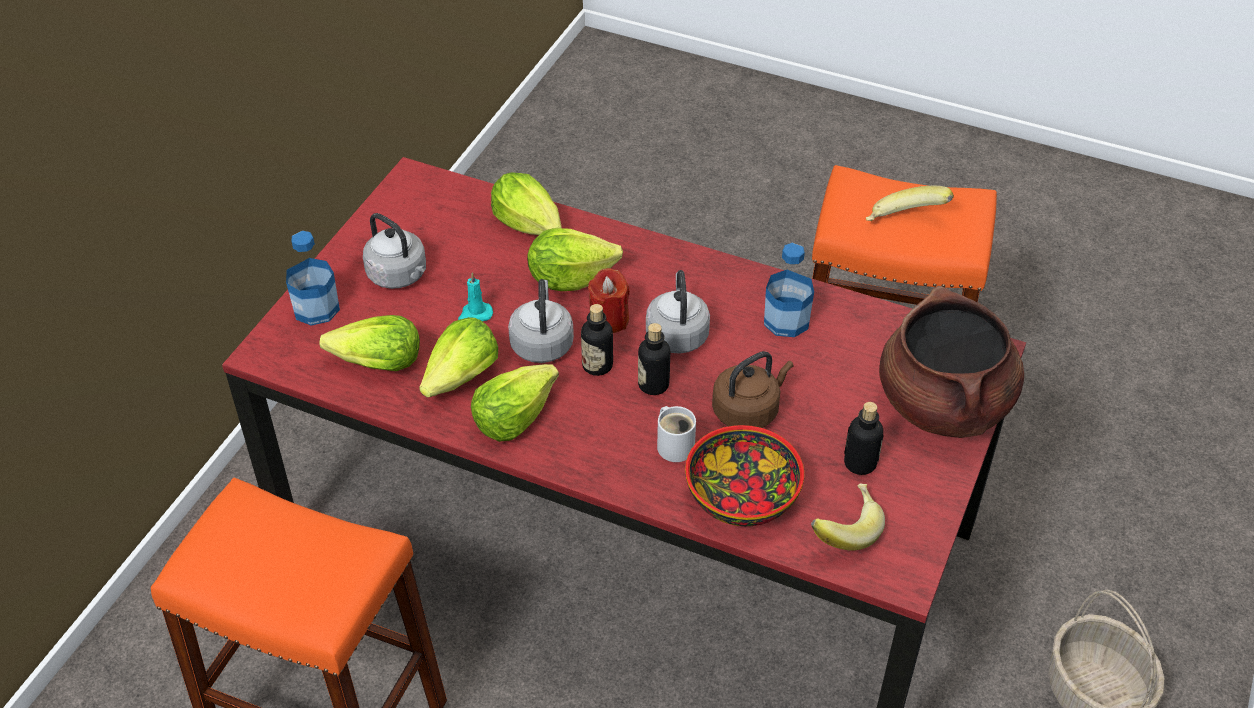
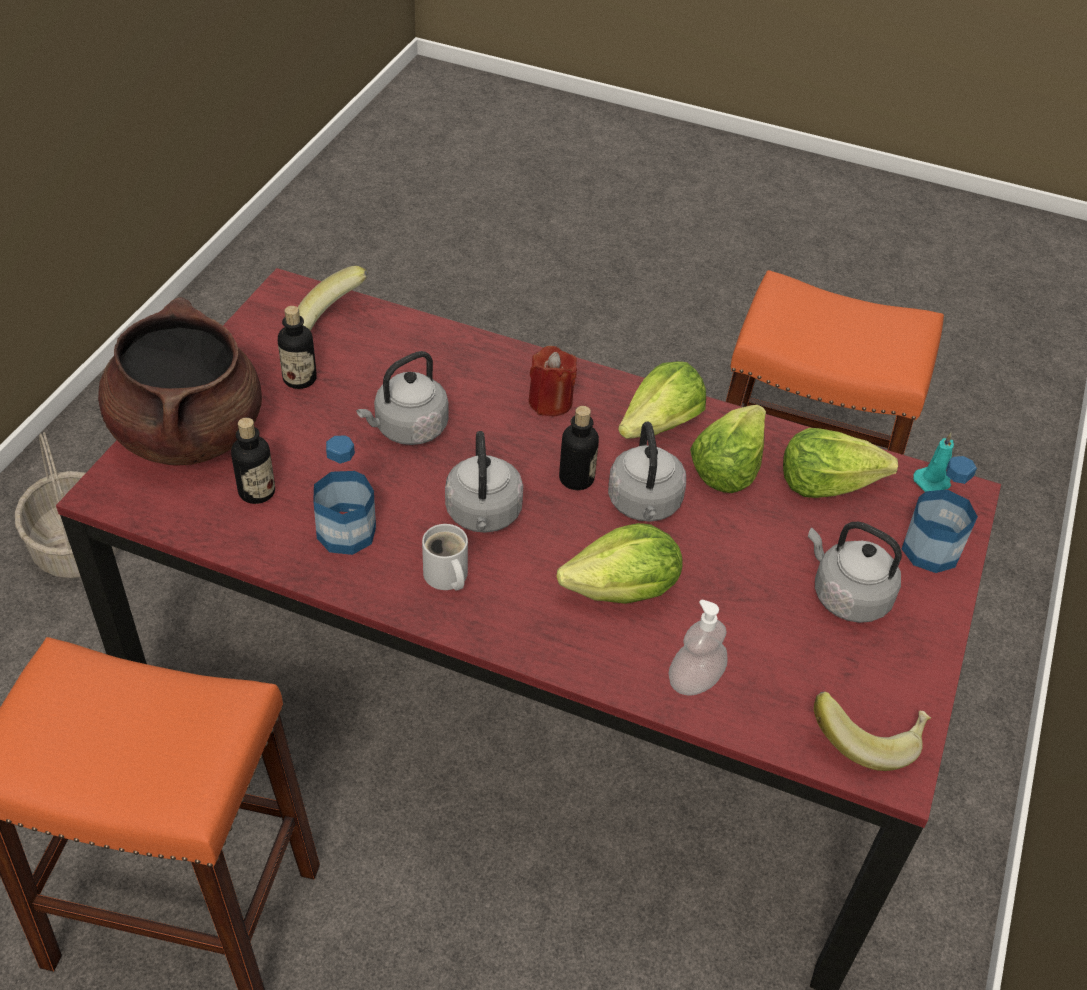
camera: 175 degrees right, 0 degrees up
turquoise candle [458,272,493,322] -> turquoise candle moved to [913,433,954,492]
lettuce [491,172,562,235] -> soap dispenser [668,600,728,695]
red candle [588,268,630,333] -> red candle moved to [529,346,577,416]
bottle [638,323,670,395] -> bottle moved to [231,417,275,504]
white mug [657,406,696,462] -> white mug moved to [422,524,468,591]
bowl [685,425,804,526] -> none
brown kettle [712,351,793,428] -> grey kettle [356,351,449,445]
banana [866,186,954,221] -> banana moved to [814,691,931,771]

